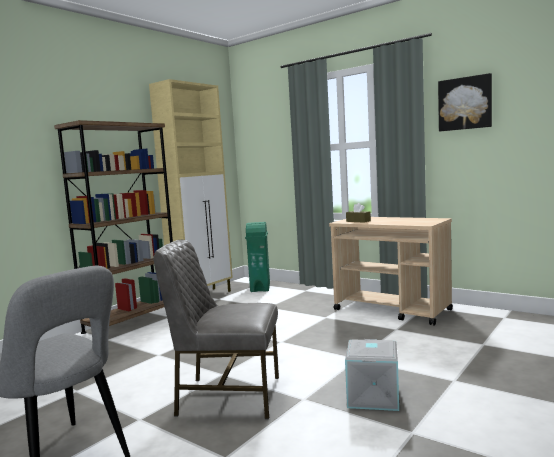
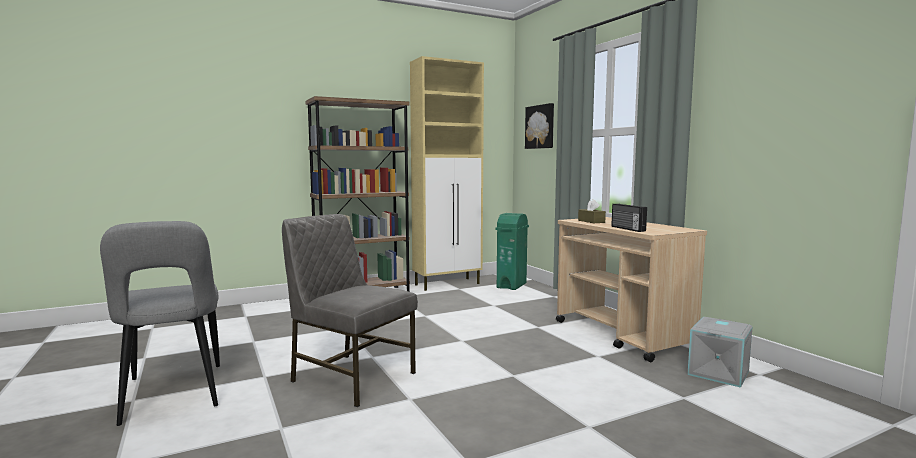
camera: 25 degrees right, 0 degrees up
grey storage box [345,339,399,411] -> grey storage box moved to [687,317,753,388]
picture [438,73,492,131] -> picture moved to [525,103,554,149]
none -> radio [611,204,647,232]

